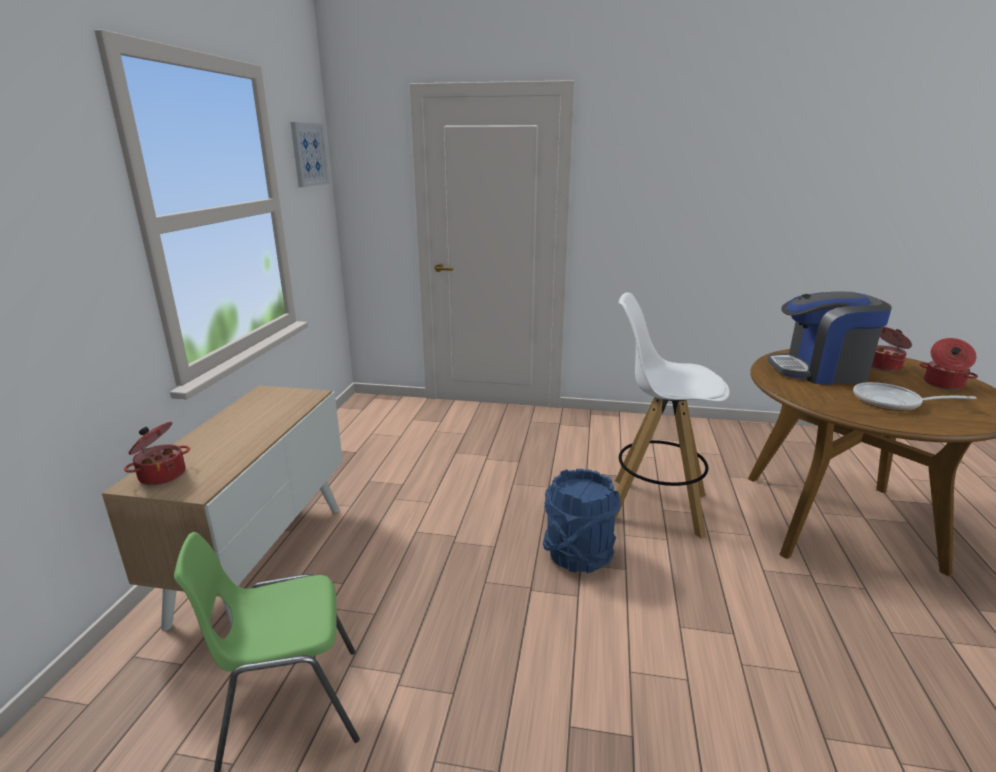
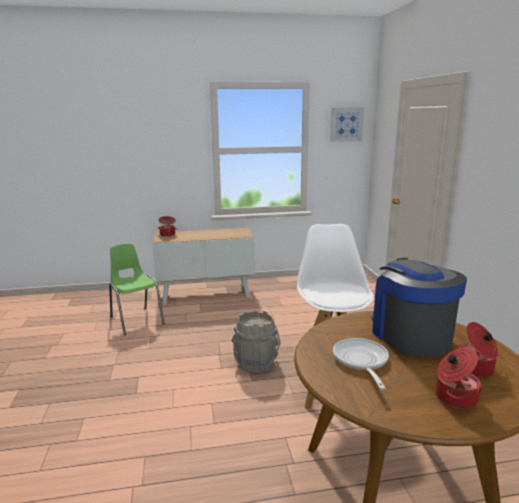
camera: 70 degrees right, 5 degrees down
blue bucket [543,469,620,574] -> grey bucket [231,310,281,373]

